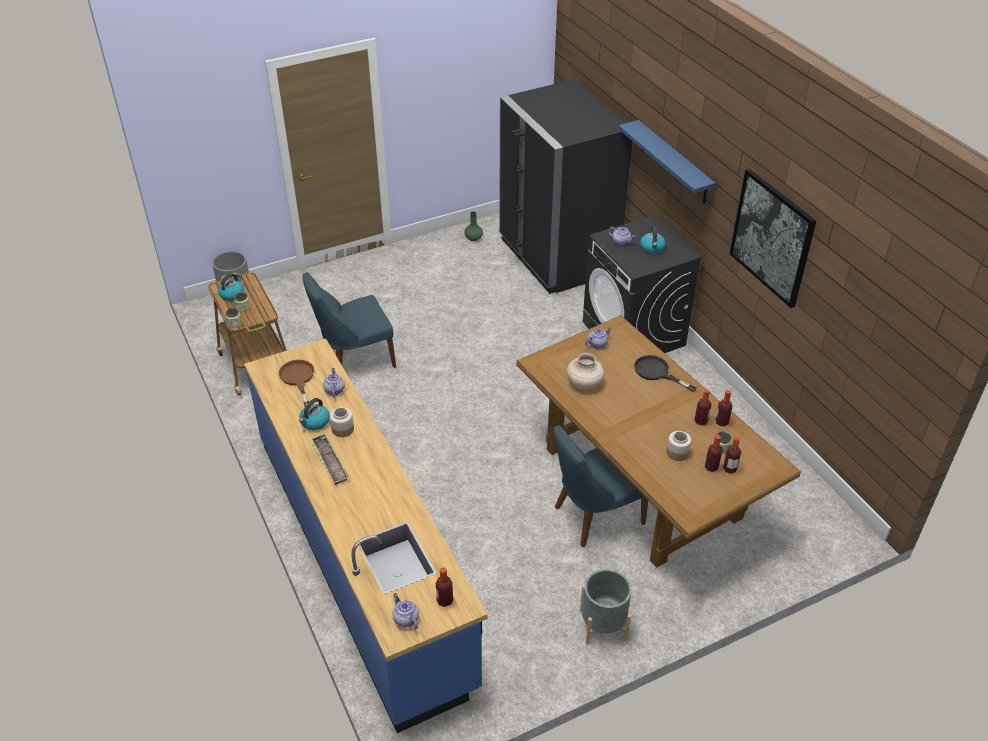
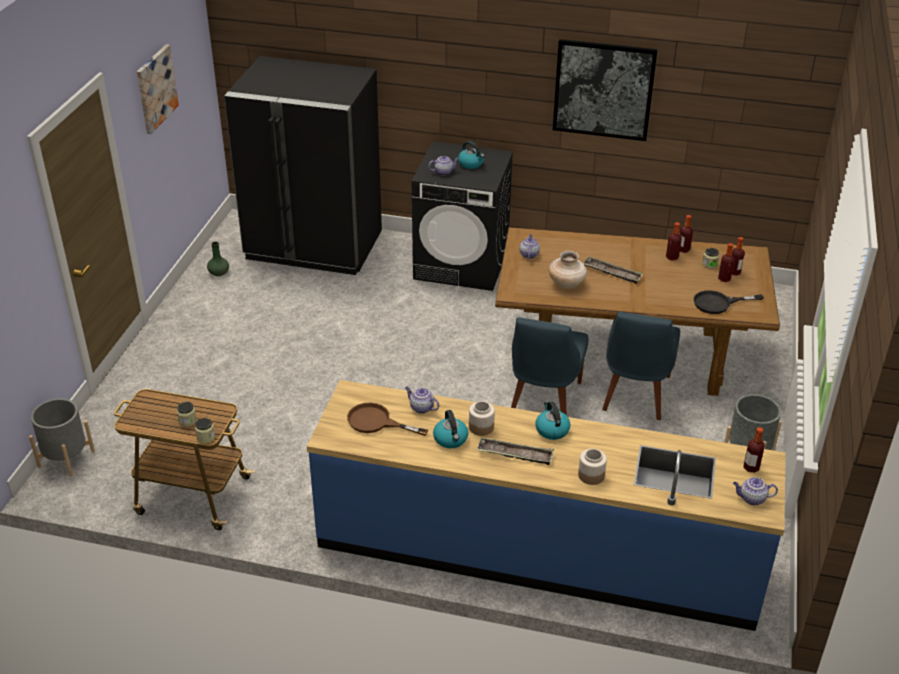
camera: 50 degrees left, 5 degrees down
kettle [218,273,244,301] -> kettle moved to [535,401,570,440]
blue chair [302,272,396,368] -> blue chair moved to [511,318,588,416]
blue shelf [618,120,716,203] -> none
black frying pan [634,355,697,392] -> black frying pan moved to [693,290,764,314]
jar [667,431,691,461] -> jar moved to [578,449,607,485]
none -> picture [137,44,179,134]
none -> tray [583,257,643,284]

